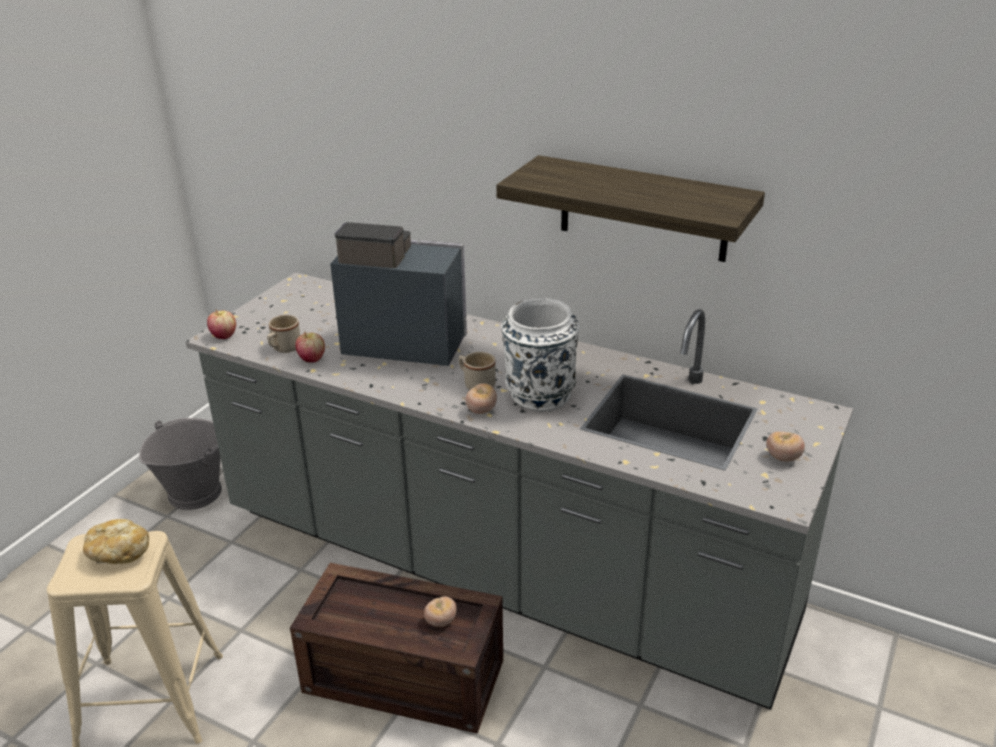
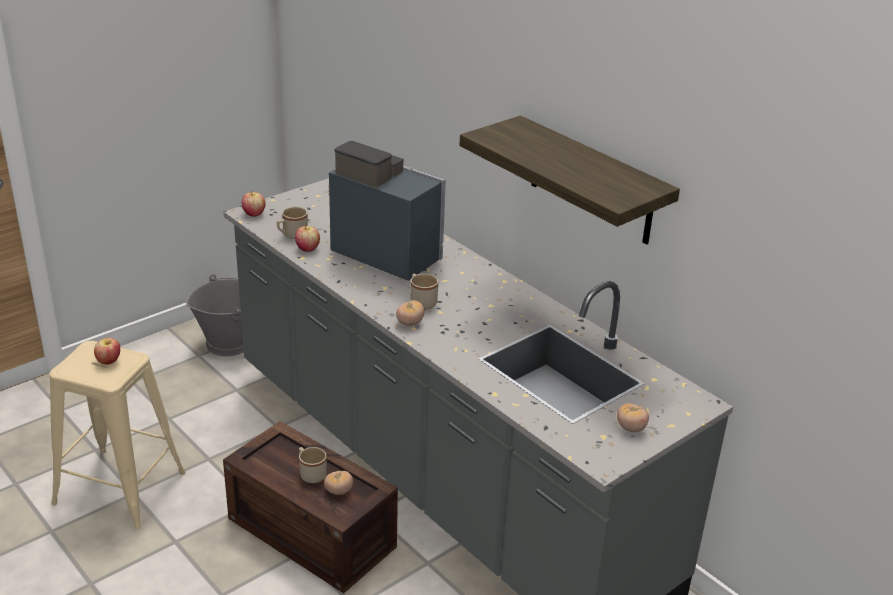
camera: 20 degrees right, 0 degrees up
bread [83,519,149,564] -> apple [94,338,120,365]
white vase [501,298,580,411] -> none
none -> beige mug [299,447,327,483]

